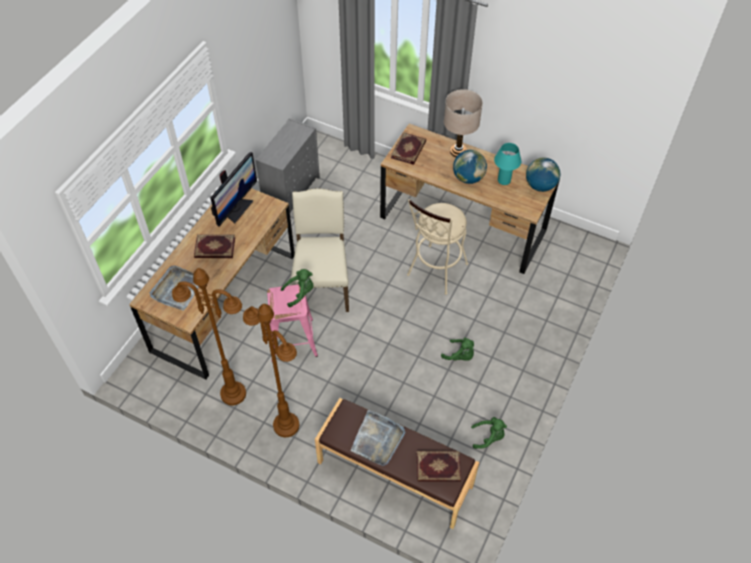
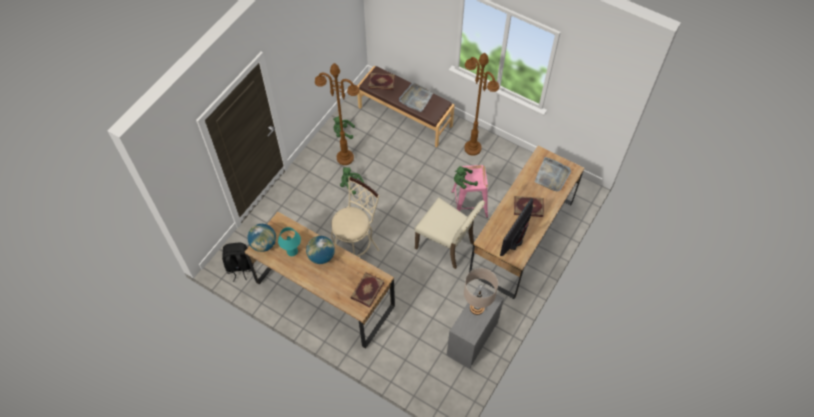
camera: 175 degrees left, 5 degrees up
brown floor lamp [172,268,246,405] -> brown floor lamp moved to [315,63,359,165]
beige chair [290,189,349,312] -> beige chair turned 60 degrees counterclockwise [415,197,485,269]
beige table lamp [444,89,483,157] -> beige table lamp moved to [464,268,498,315]
none -> black backpack [222,243,251,282]

